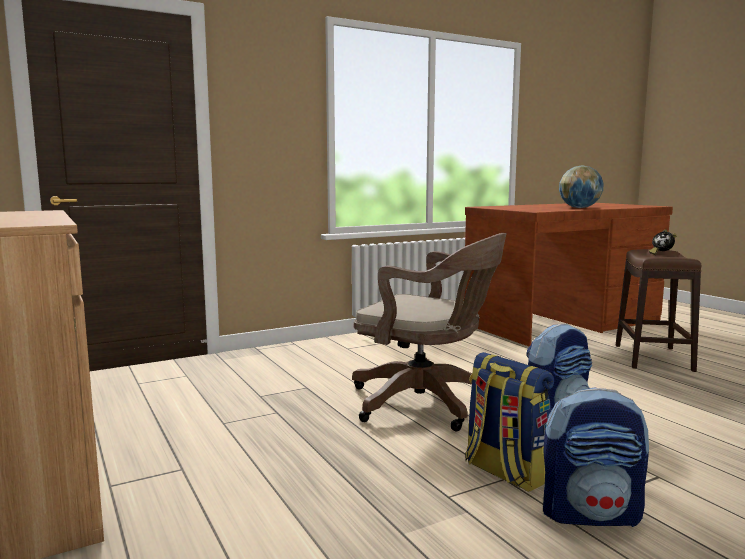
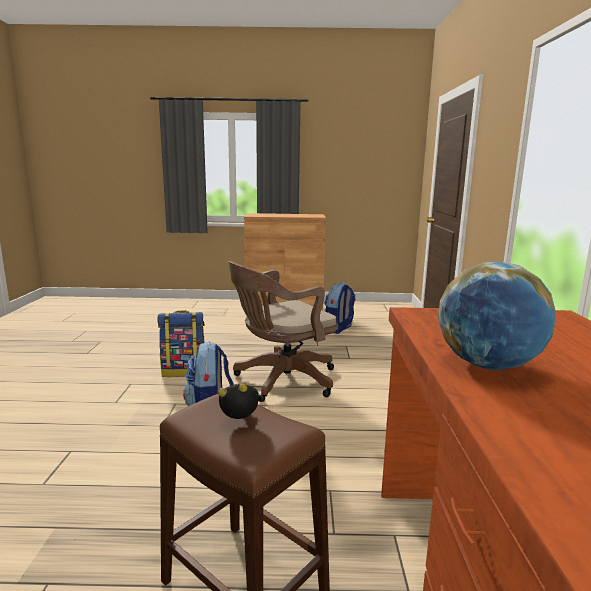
camera: 120 degrees right, 5 degrees up
backpack [543,387,649,527] -> backpack moved to [324,283,356,334]

